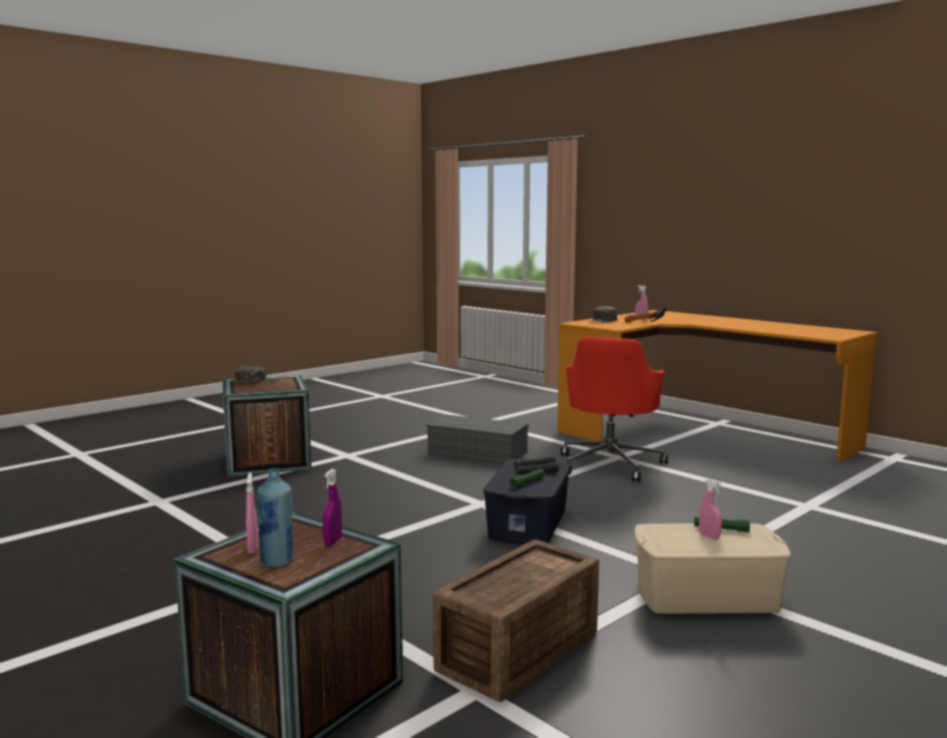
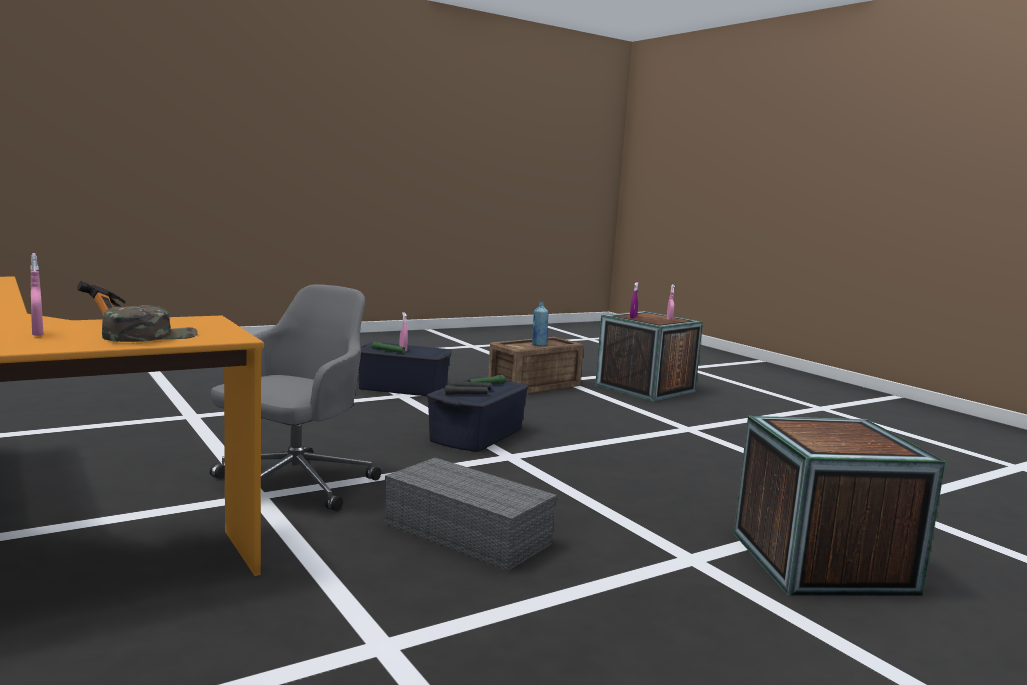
camera: 170 degrees left, 0 degrees up
green cap [235,366,280,384] -> none
blue bottle [258,468,294,568] -> blue bottle moved to [532,302,549,347]
red office chair [560,337,668,482] -> grey office chair [210,284,381,511]
beige storage box [635,523,791,614] -> blue storage box [358,343,452,396]

